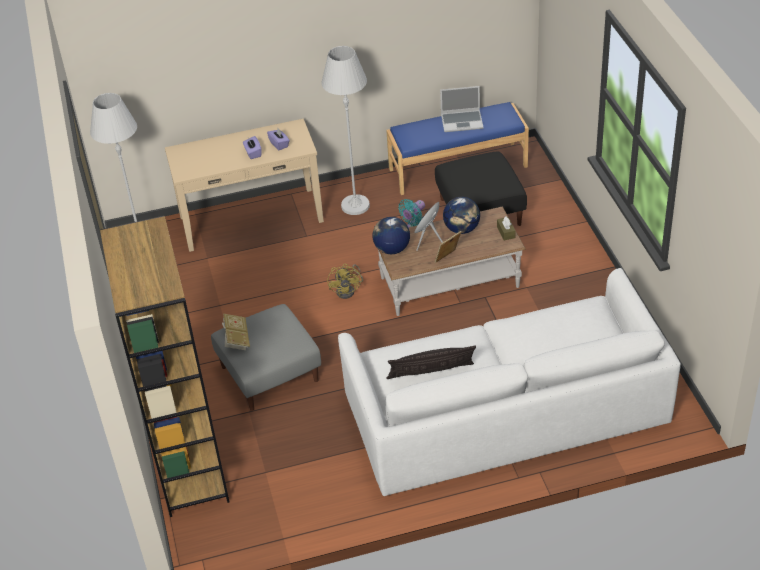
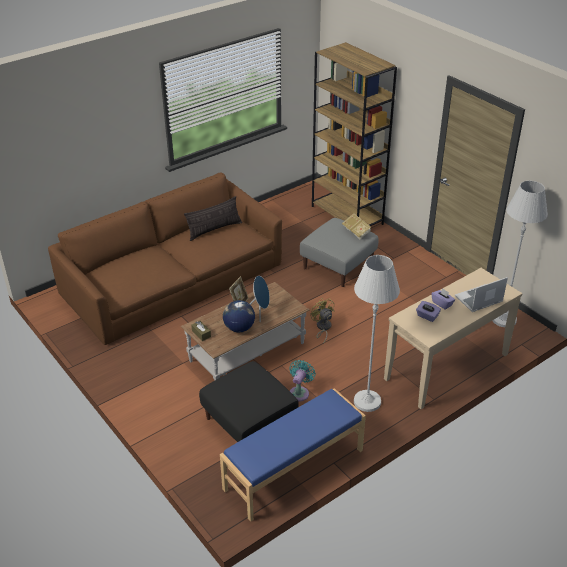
camera: 155 degrees right, 5 degrees down
white sofa [338,268,681,496] -> brown sofa [48,172,282,345]
globe [372,217,410,254] -> none
laptop [440,86,484,132] -> laptop moved to [455,277,508,312]

